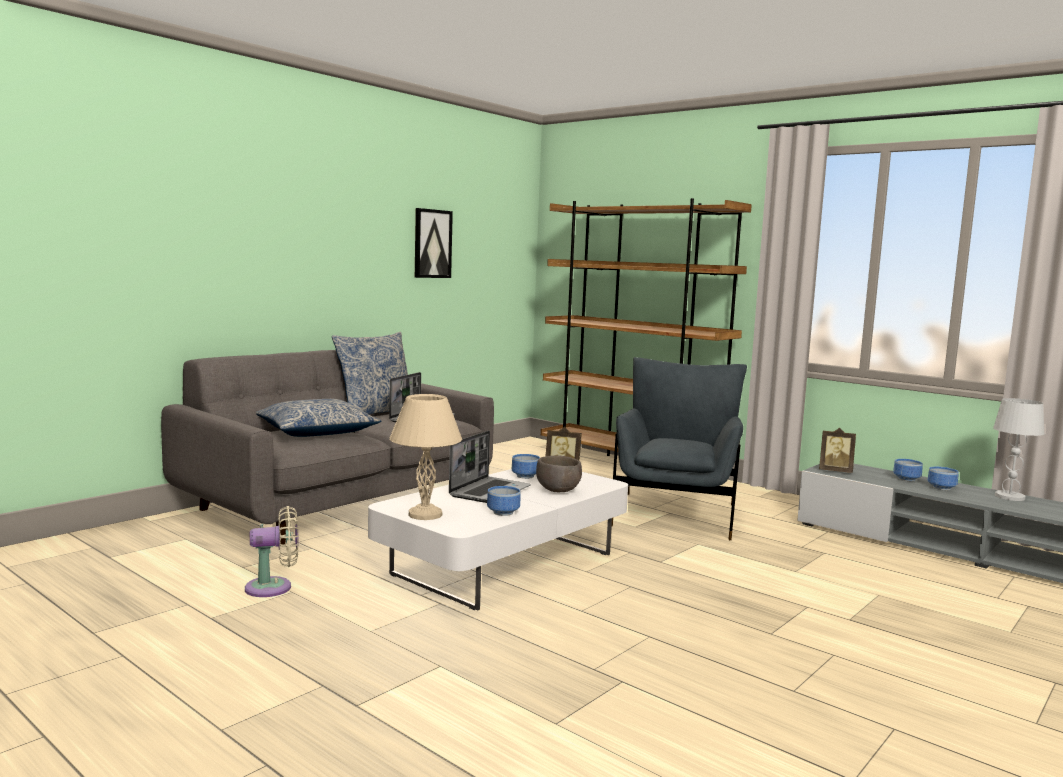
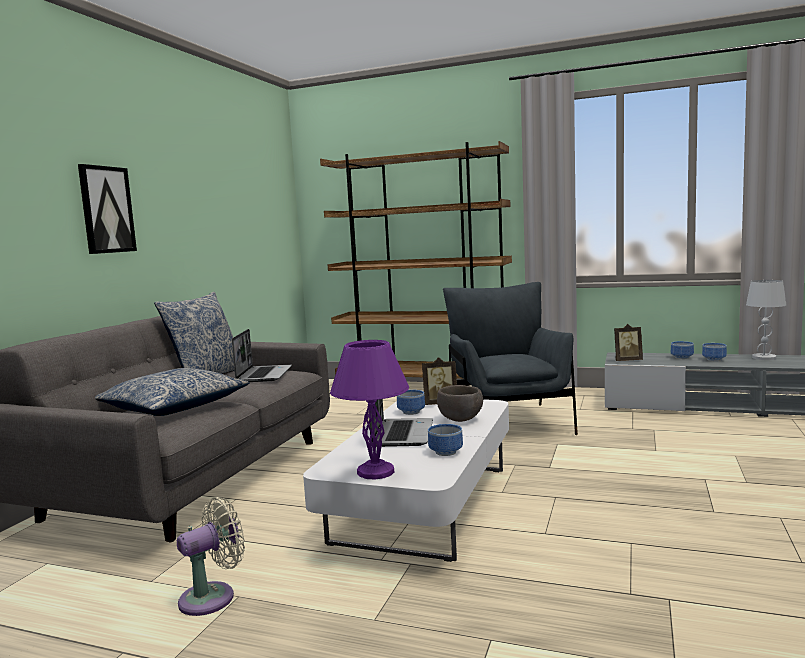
camera: 20 degrees left, 0 degrees up
beige table lamp [390,394,462,520] -> purple table lamp [330,340,409,479]
picture [415,208,453,278] -> picture moved to [78,164,137,254]

